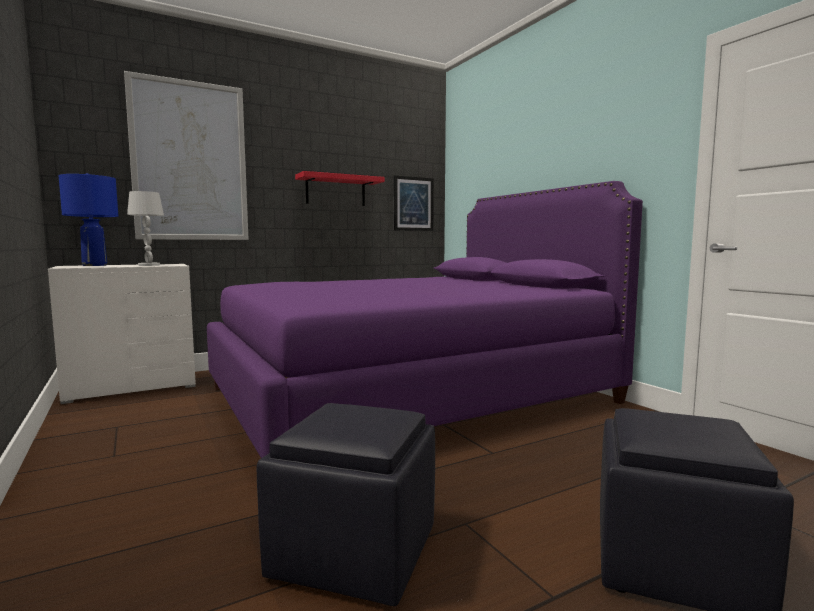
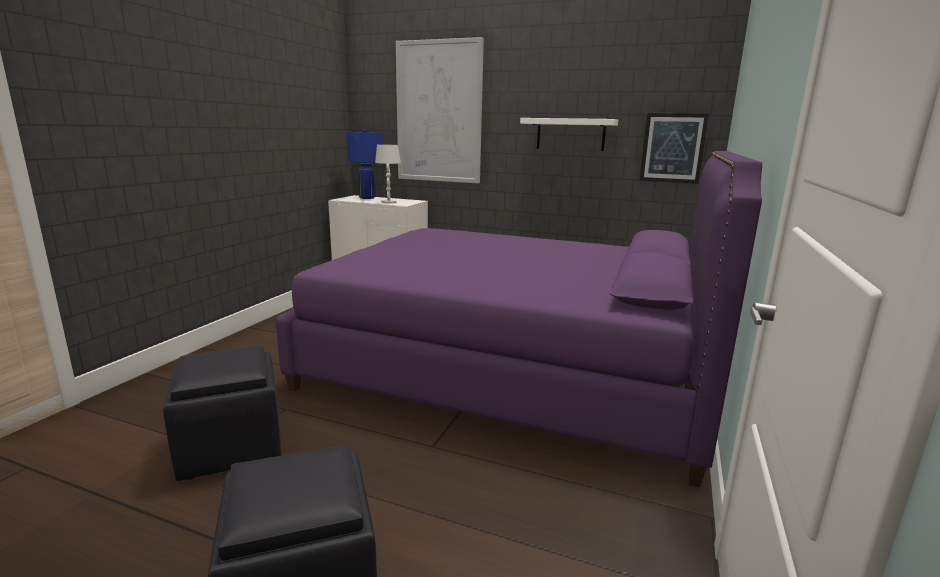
camera: 50 degrees right, 10 degrees up
red shelf [295,171,385,206] -> white shelf [520,118,618,151]

